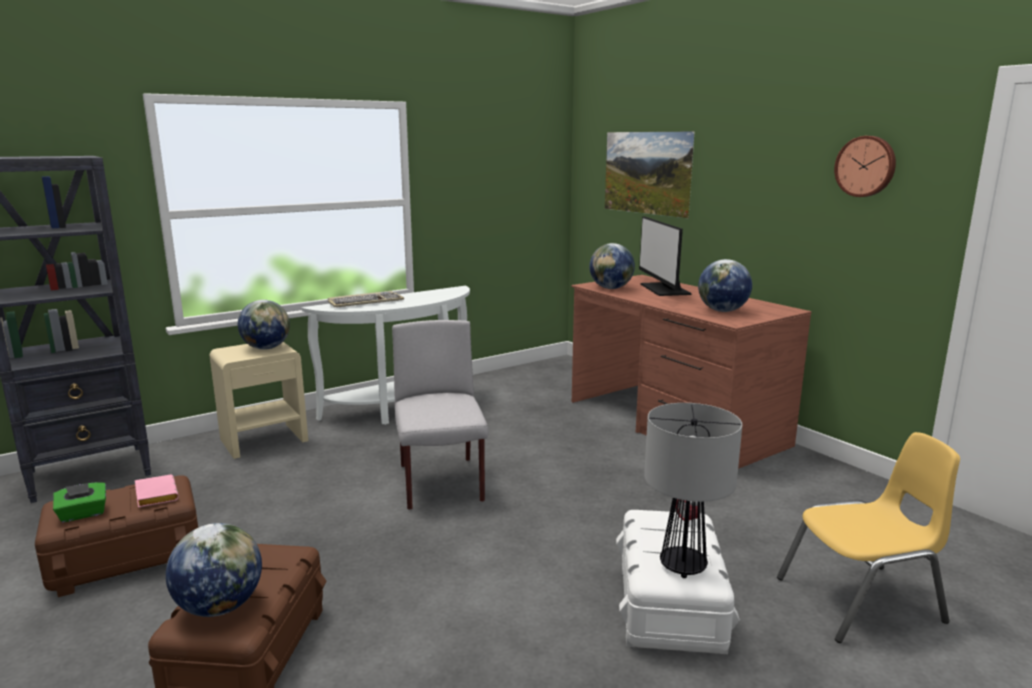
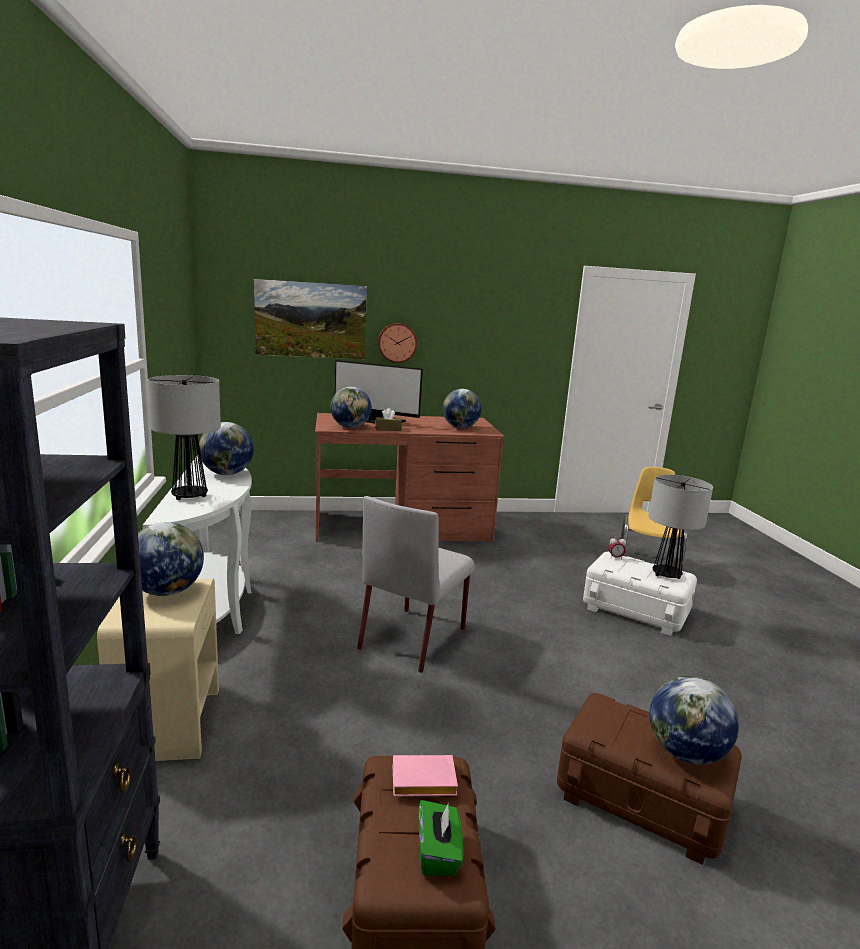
camera: 65 degrees left, 0 degrees up
keyboard [327,291,404,307] -> table lamp [147,375,221,500]
grey chair [392,320,488,510] -> grey chair turned 75 degrees counterclockwise [357,496,475,673]
wall clock [834,136,896,197] -> wall clock moved to [378,323,417,363]
none -> globe [199,422,254,475]
none -> brown tissue box [375,408,402,431]

